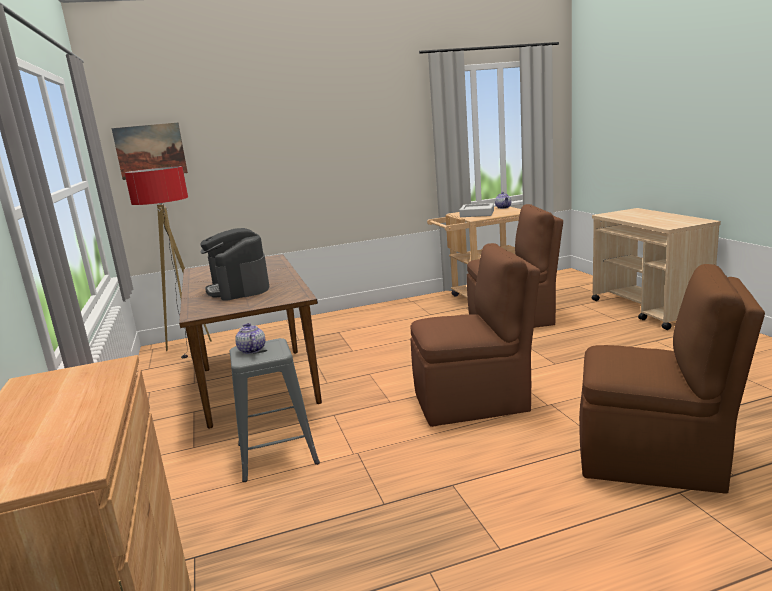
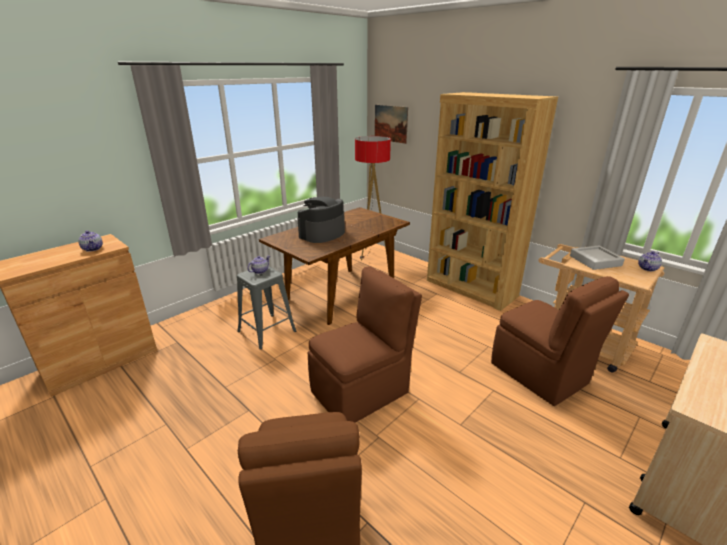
camera: 60 degrees right, 10 degrees up
brown chair [411,243,540,427] -> brown chair turned 90 degrees counterclockwise [308,266,422,422]
none -> teapot [78,231,103,252]
none -> brown bookcase [427,92,558,311]

